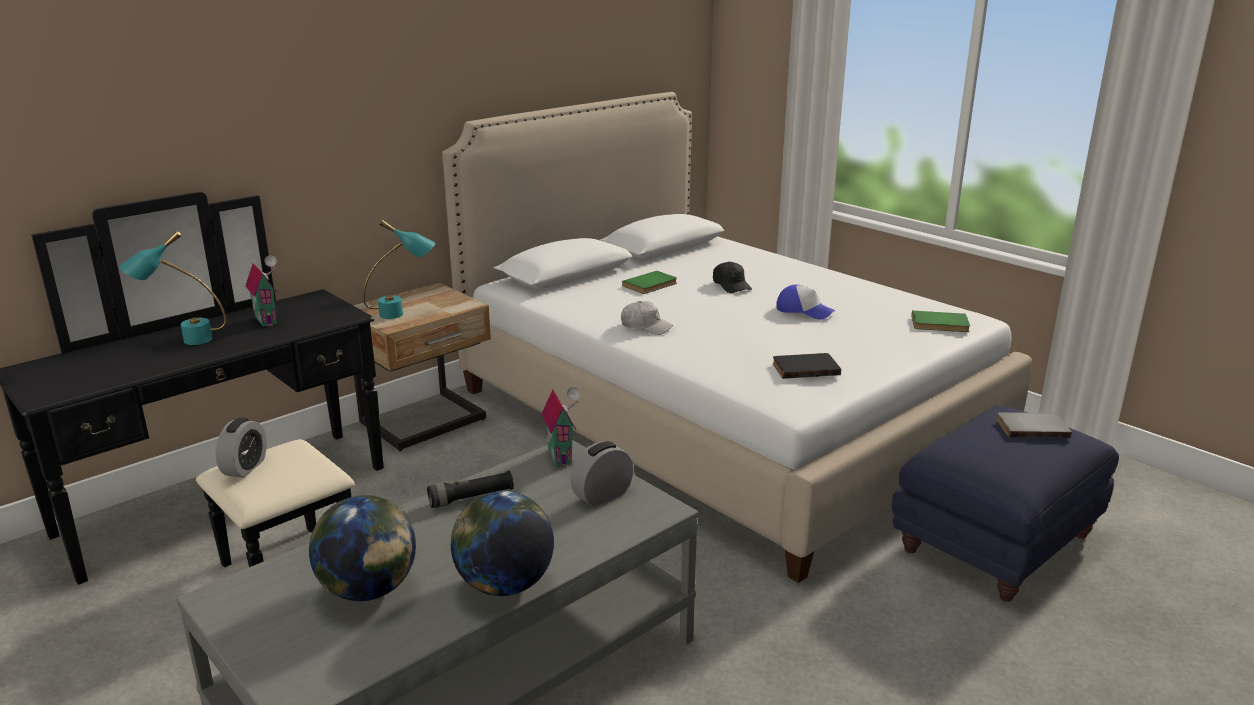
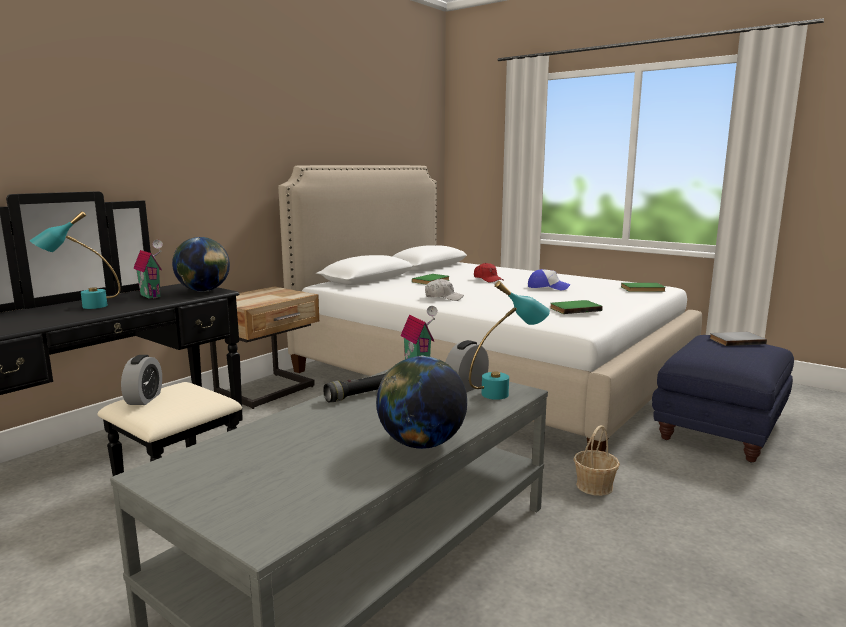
camera: 10 degrees left, 10 degrees down
globe [309,495,416,601] -> globe moved to [172,237,230,292]
turquoise table lamp [363,219,435,319] -> turquoise table lamp moved to [469,281,550,400]
black cap [713,261,752,293] -> red cap [474,263,504,283]
black book [773,353,841,379] -> green book [550,300,603,314]
none -> basket [574,425,620,496]

